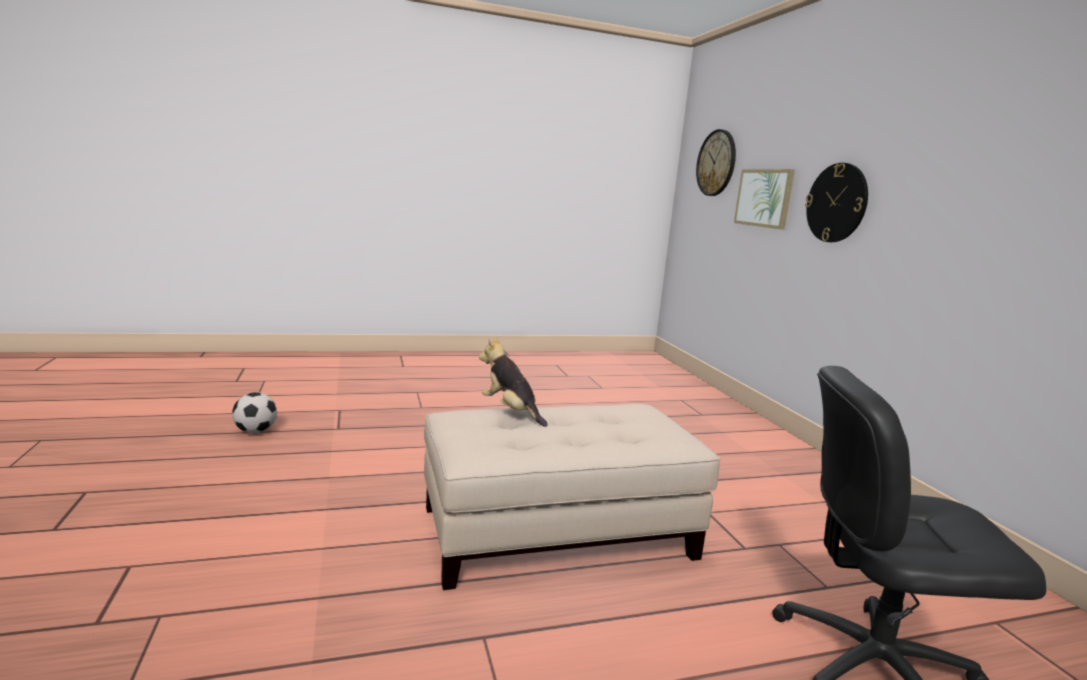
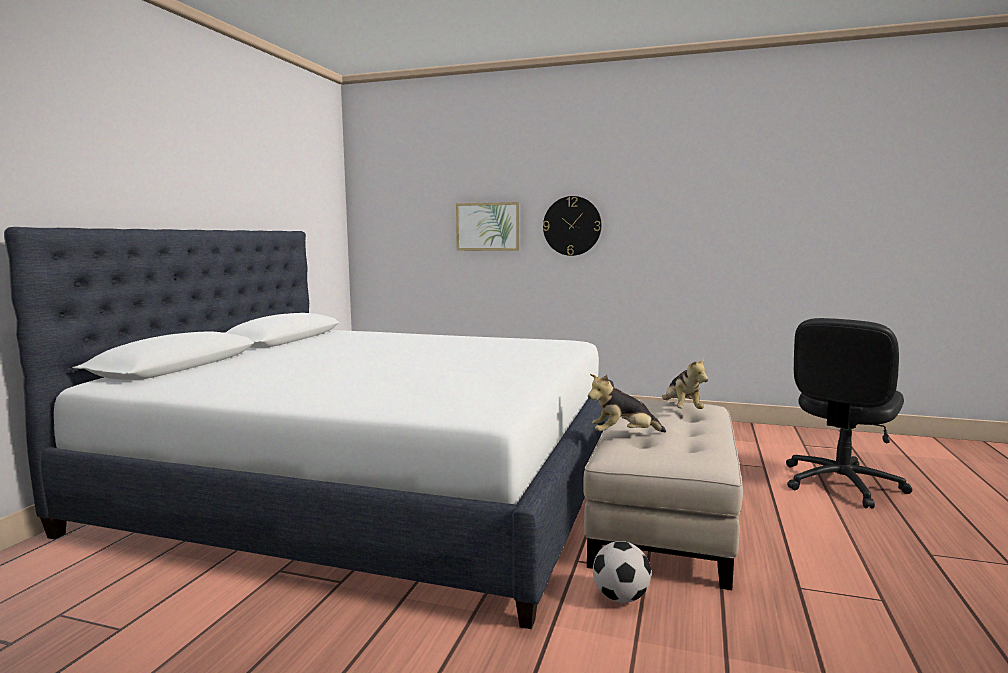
camera: 55 degrees left, 5 degrees down
football [232,392,277,433] -> football moved to [593,541,651,603]
wall clock [696,129,736,196] -> none
none -> white bed [4,227,614,629]
none -> plush toy [662,358,708,409]

